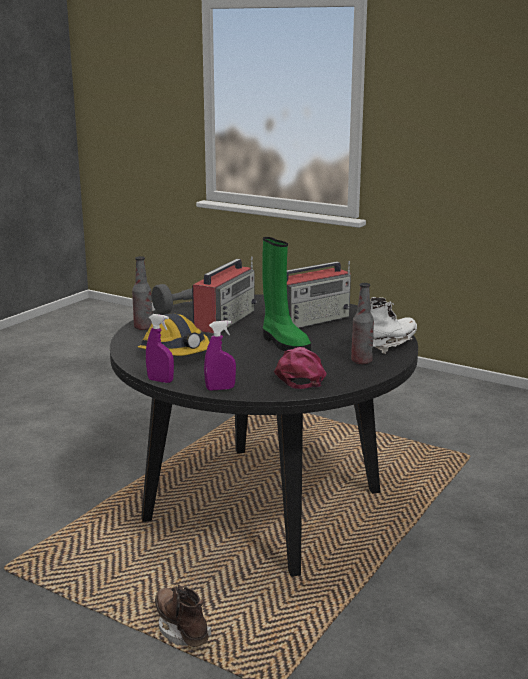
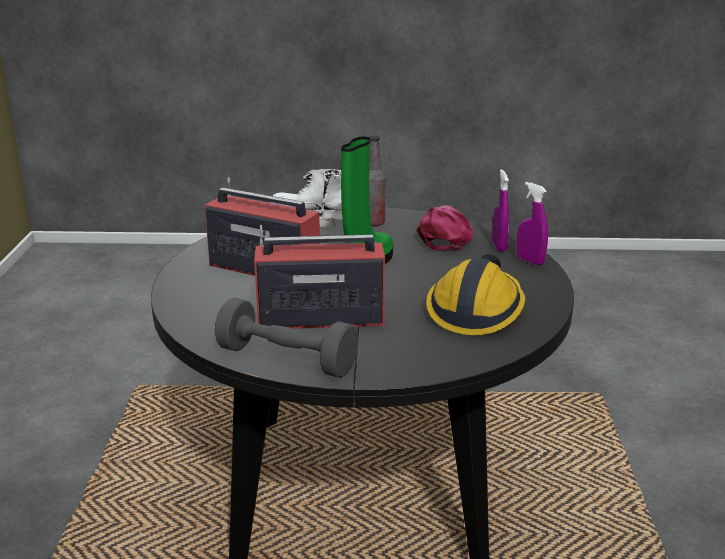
camera: 120 degrees left, 5 degrees up
bottle [132,256,153,330] -> none
purple spray bottle [146,314,174,383] -> purple spray bottle moved to [492,169,509,252]
brown boot [155,585,212,647] -> none
pink cap [274,347,327,389] -> pink cap turned 135 degrees clockwise [417,205,474,251]

